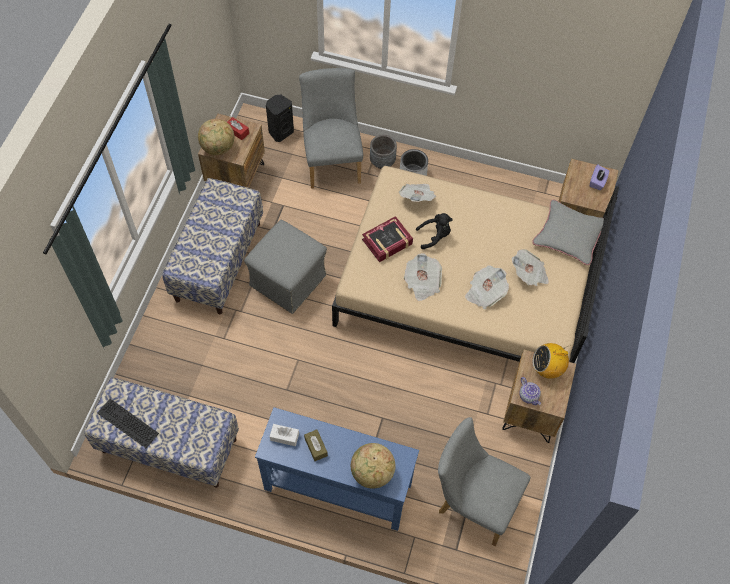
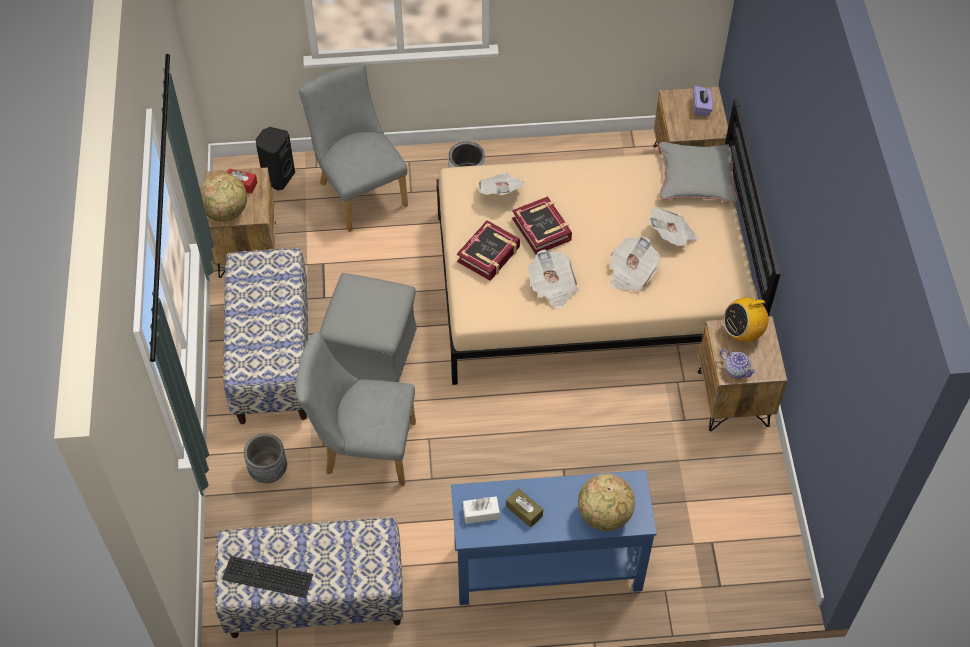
camera: 20 degrees left, 5 degrees down
grey planter [370,135,397,169] -> grey planter moved to [244,434,287,483]
black plush toy [416,213,453,249] -> book [512,196,572,254]
grey chair [438,417,530,546] -> grey chair moved to [296,331,416,486]

